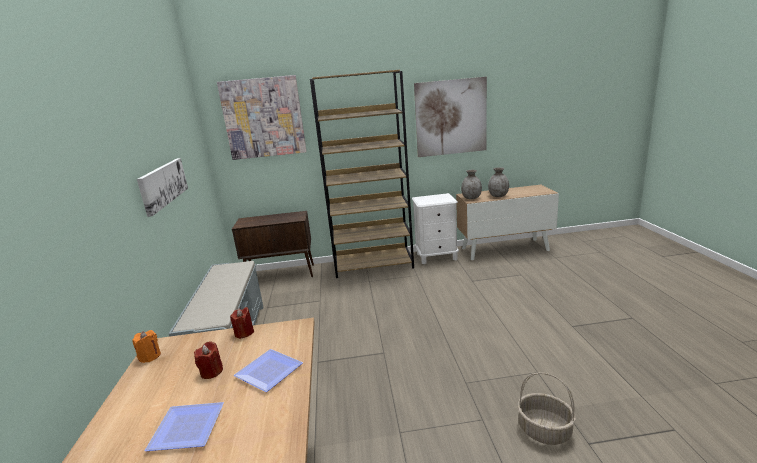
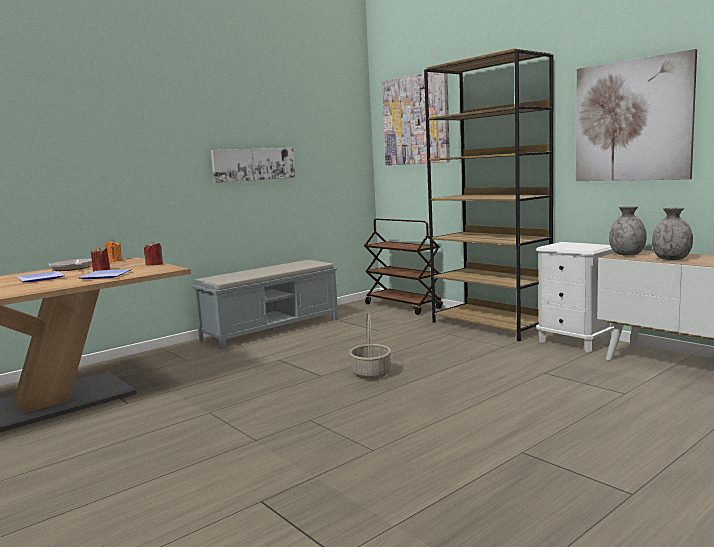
camera: 55 degrees right, 10 degrees down
brown cabinet [232,211,314,277] -> brown cart [364,219,443,315]
basket [517,373,576,445] -> basket moved to [349,313,391,380]
none -> frying pan [49,259,92,271]

